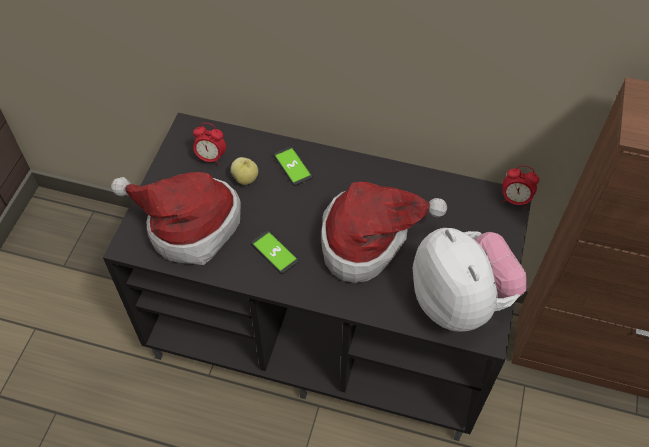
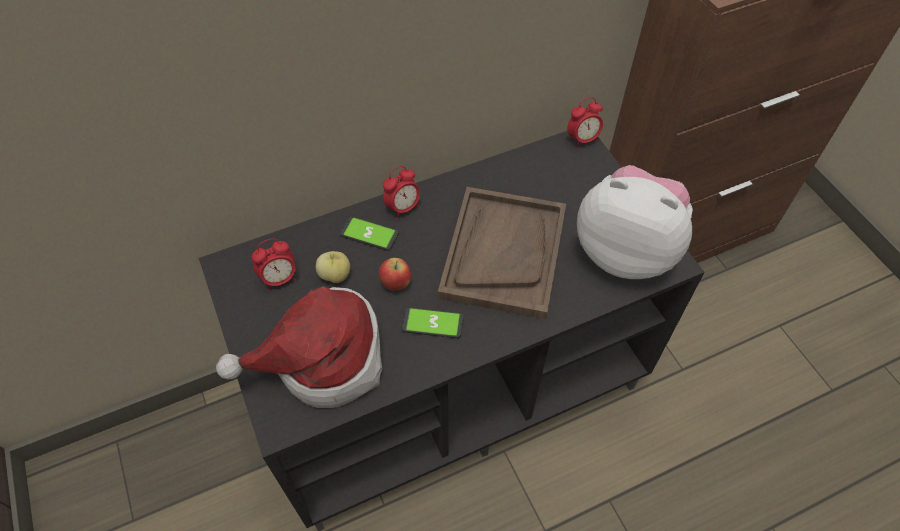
camera: 40 degrees left, 0 degrees up
hat [321,182,447,283] -> brown tray [438,187,566,319]
none -> apple [379,258,411,290]
none -> alarm clock [383,166,420,219]

